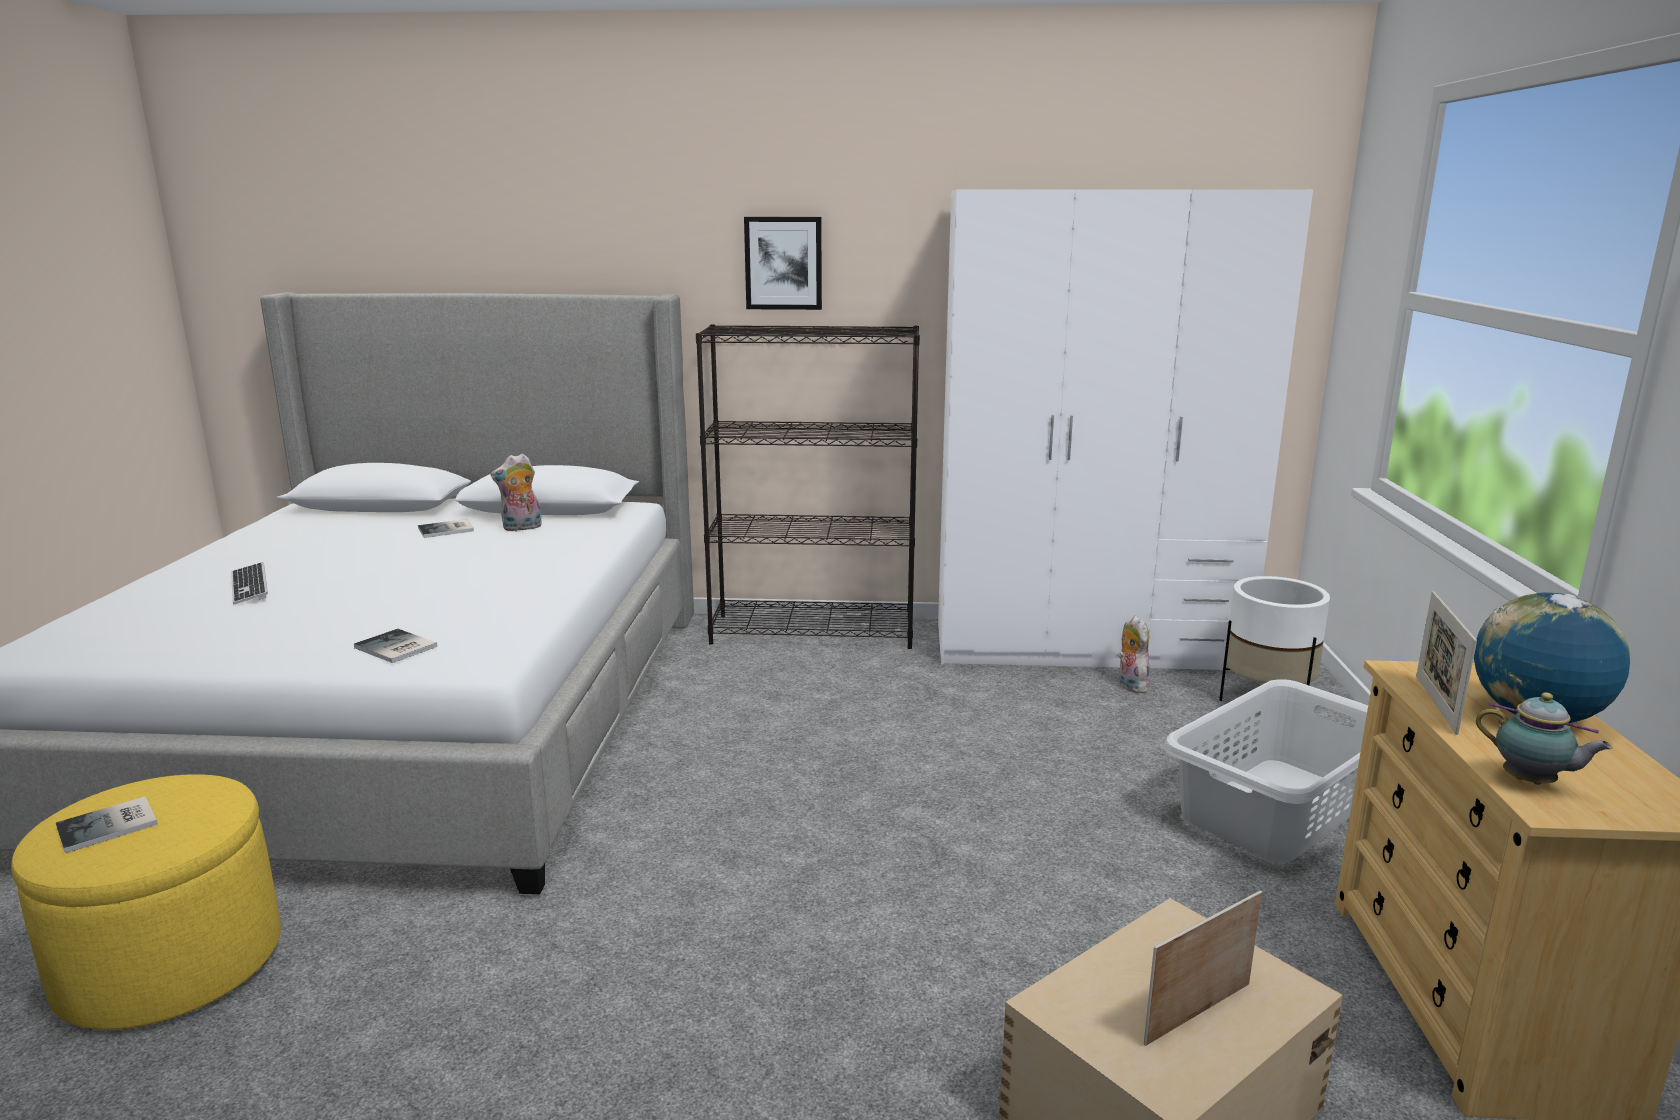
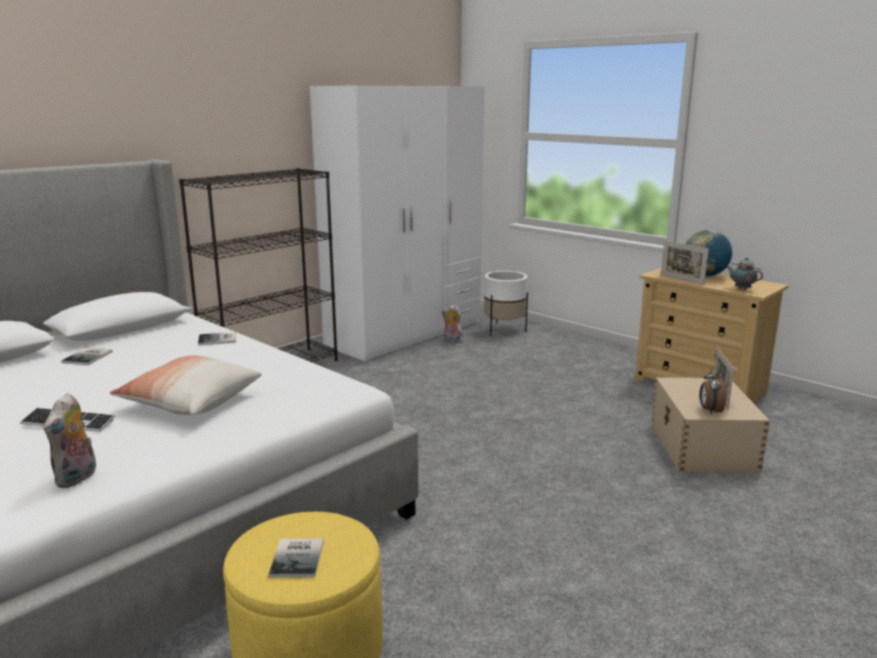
camera: 50 degrees left, 0 degrees up
book [354,629,437,663] -> book moved to [198,332,236,346]
plush toy [491,453,542,531] -> plush toy moved to [44,393,96,488]
picture [744,217,822,310] -> none
grey laundry basket [1163,679,1368,862] -> none
teapot [1476,692,1612,785] -> teapot turned 120 degrees counterclockwise [727,257,763,290]
none -> pillow [110,355,262,415]
none -> alarm clock [700,368,726,414]

